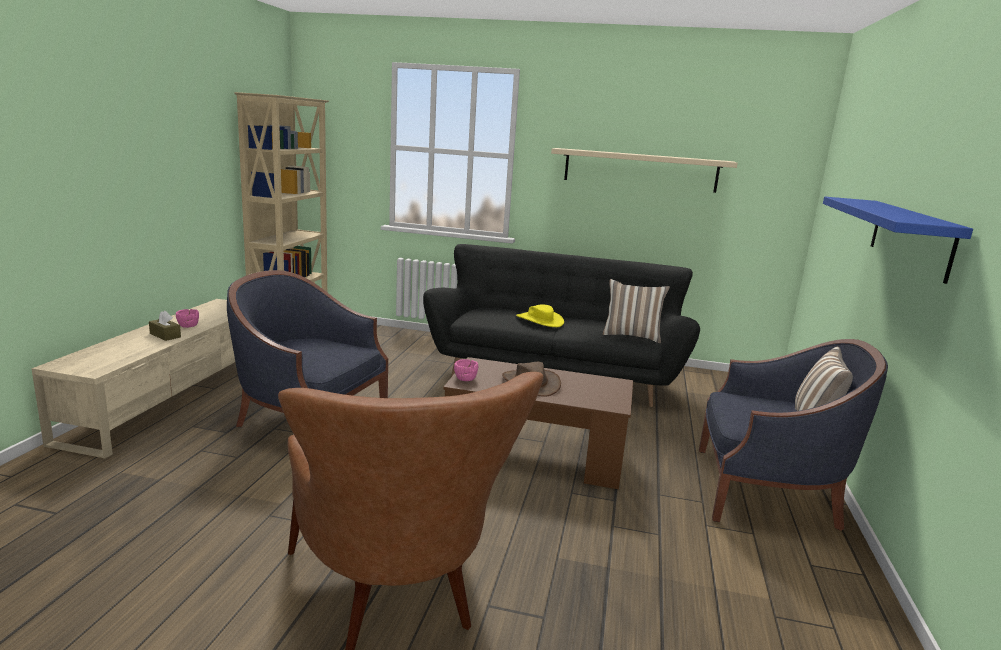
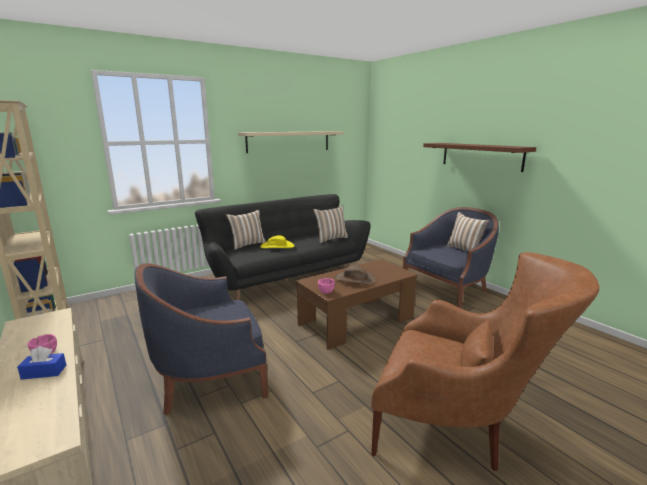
camera: 45 degrees left, 0 degrees up
brown tissue box [149,311,181,341] -> blue tissue box [17,346,66,380]
blue shelf [823,197,973,284] -> brown shelf [423,143,536,172]
none -> pillow [226,210,266,250]

